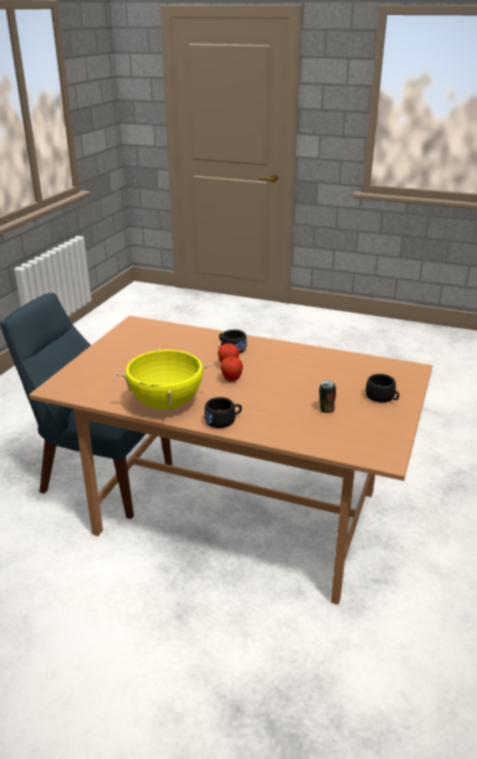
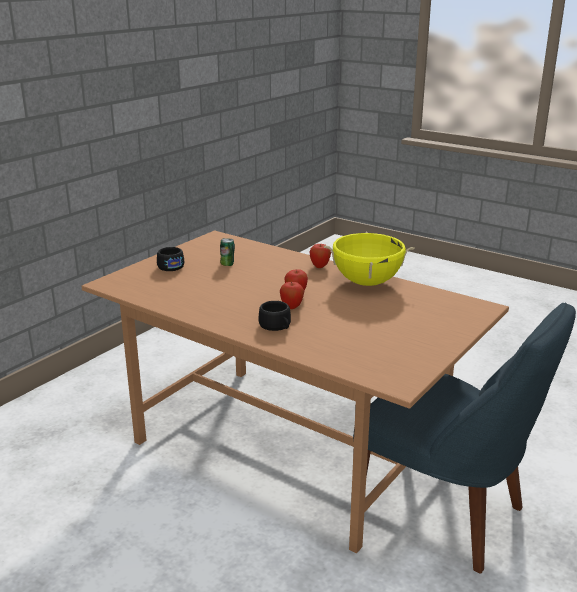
camera: 165 degrees left, 5 degrees down
black cup [204,397,242,428] -> apple [309,244,331,268]

